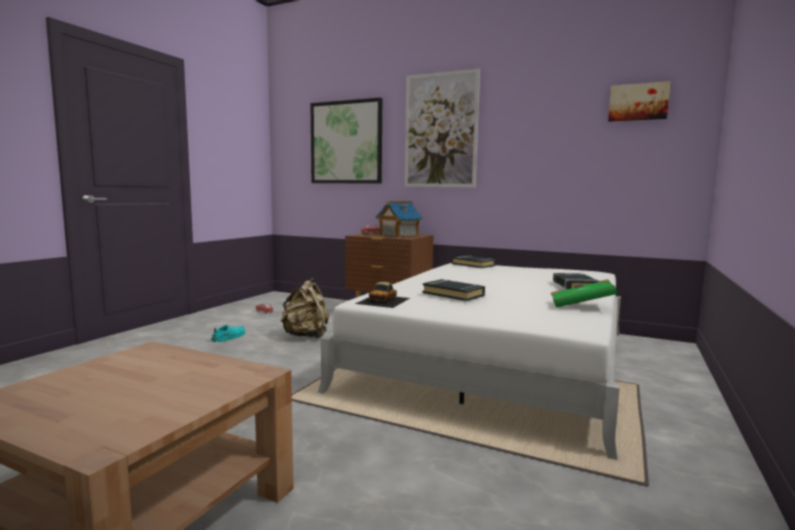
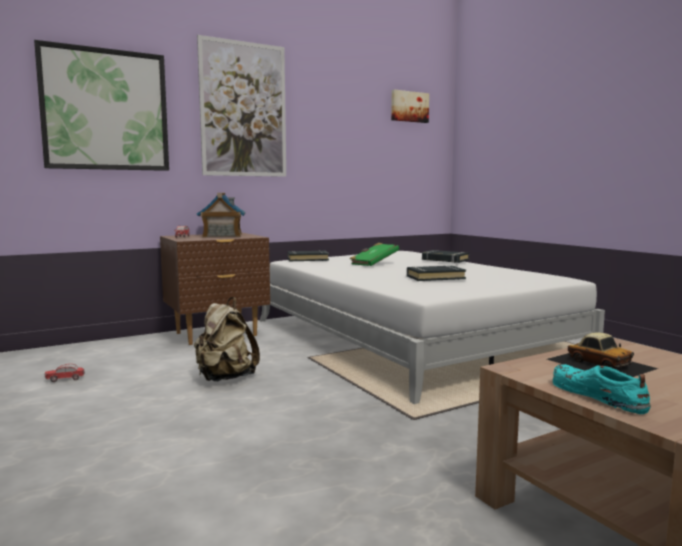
camera: 55 degrees left, 0 degrees up
turquoise shoe [211,325,246,342] -> turquoise shoe moved to [553,364,651,414]
toy car [355,282,410,308] -> toy car moved to [547,332,658,377]
green book [551,279,617,308] -> green book moved to [350,243,399,266]

